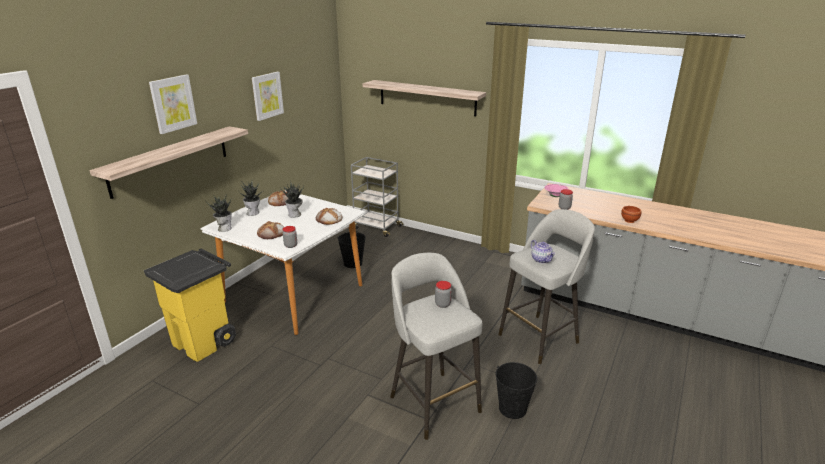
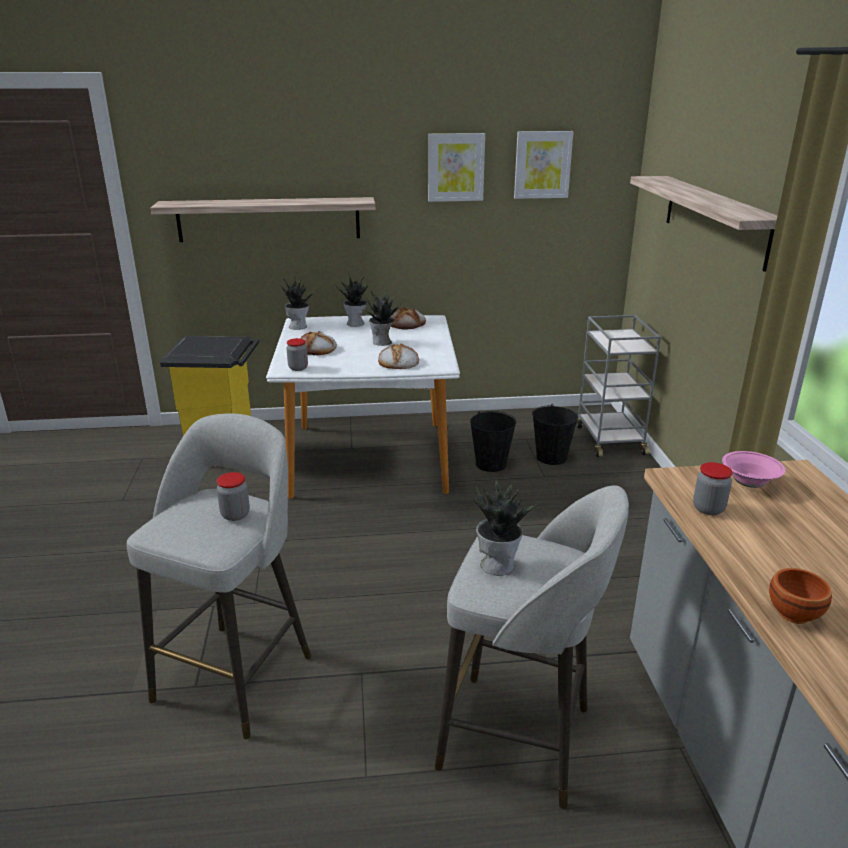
camera: 55 degrees right, 0 degrees up
picture [149,74,197,134] -> picture moved to [514,131,573,199]
black bucket [496,362,537,419] -> black bucket moved to [532,404,578,465]
teapot [531,240,555,263] -> potted plant [473,477,540,576]

